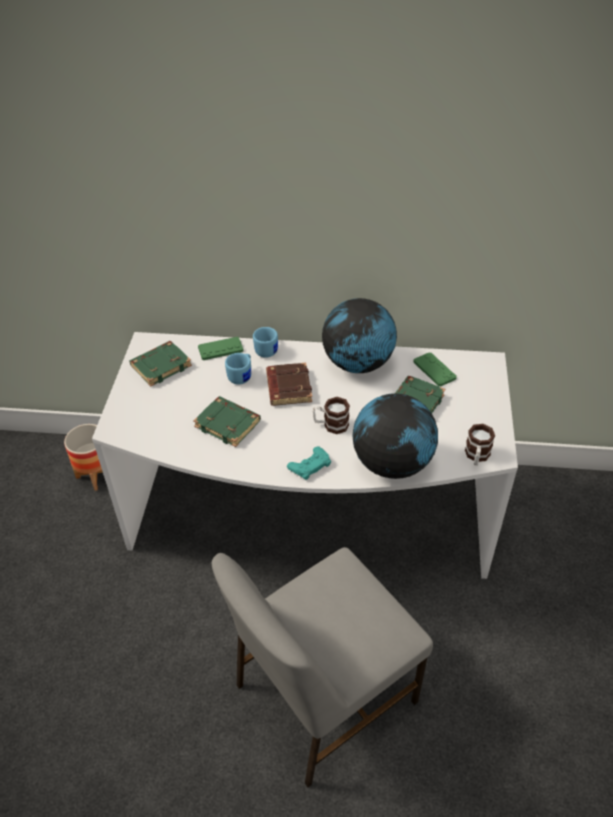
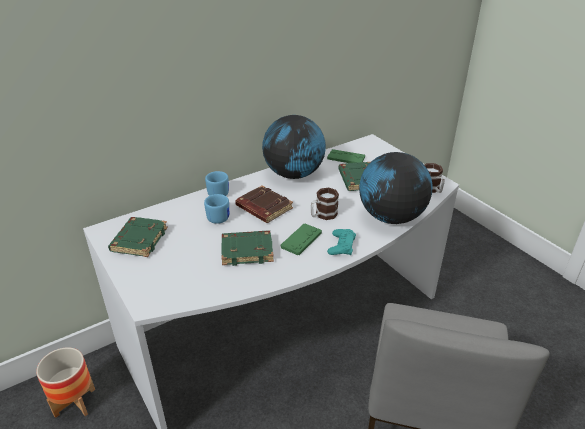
camera: 40 degrees left, 10 degrees down
green game controller [198,337,244,360] -> green game controller moved to [281,224,322,255]

